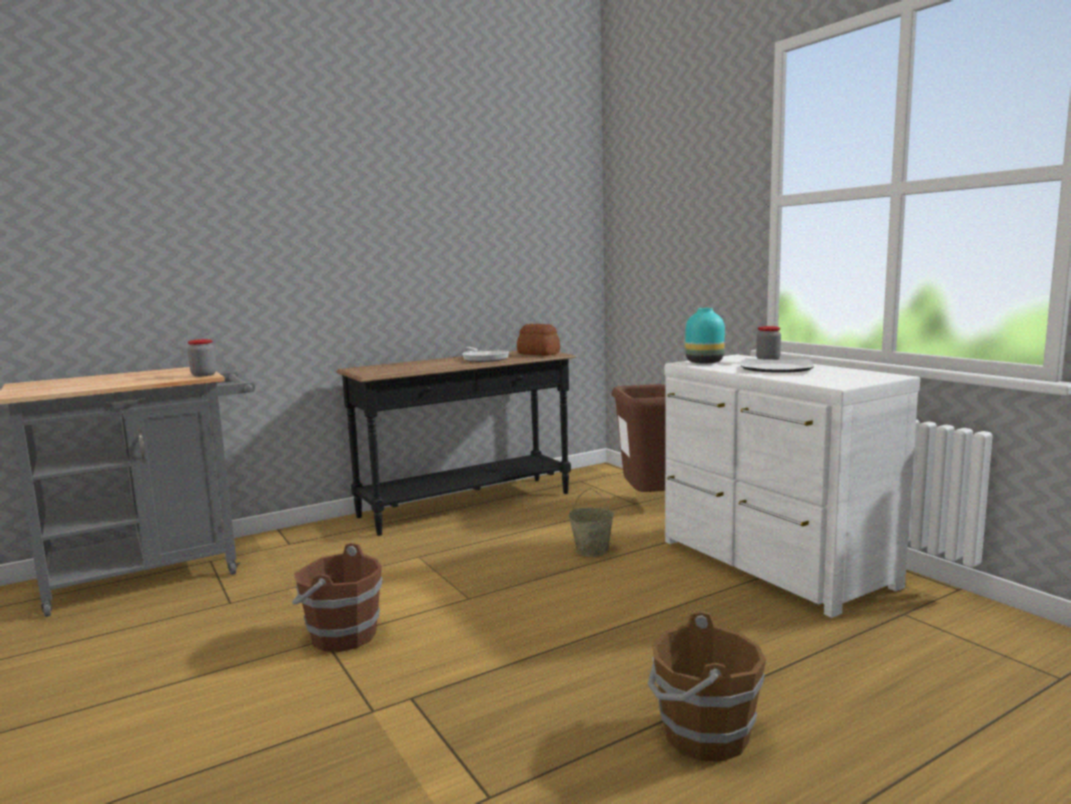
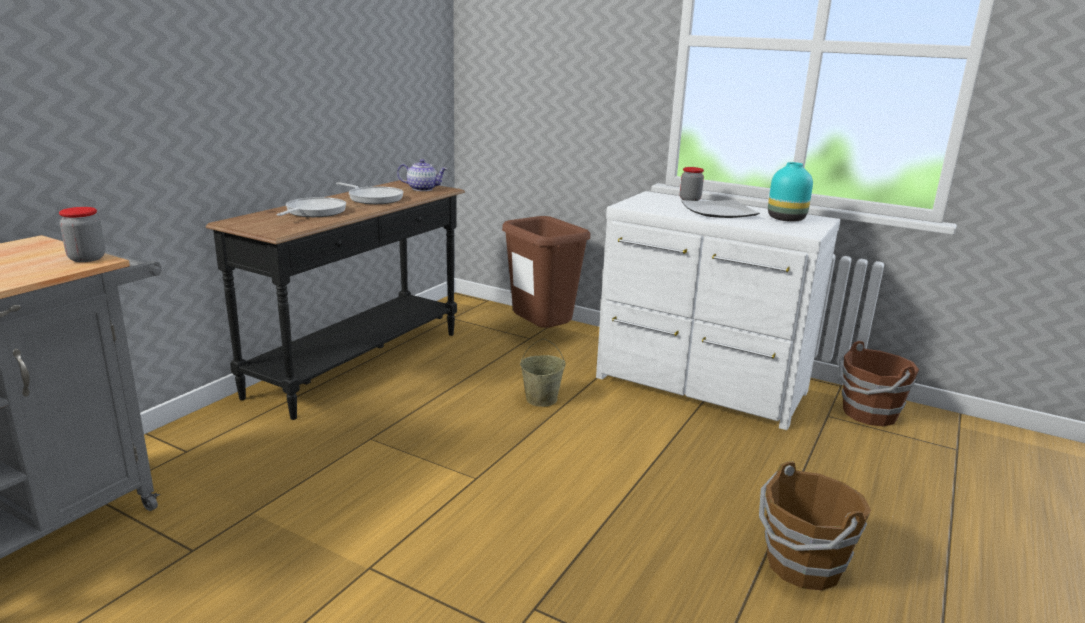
camera: 30 degrees left, 10 degrees up
brown bucket [292,543,383,652] -> brown bucket moved to [839,341,919,426]
bread [517,324,560,356] -> teapot [397,159,447,191]
turquoise vase [685,308,725,363] -> turquoise vase moved to [768,162,813,222]
none -> frying pan [277,197,346,217]

